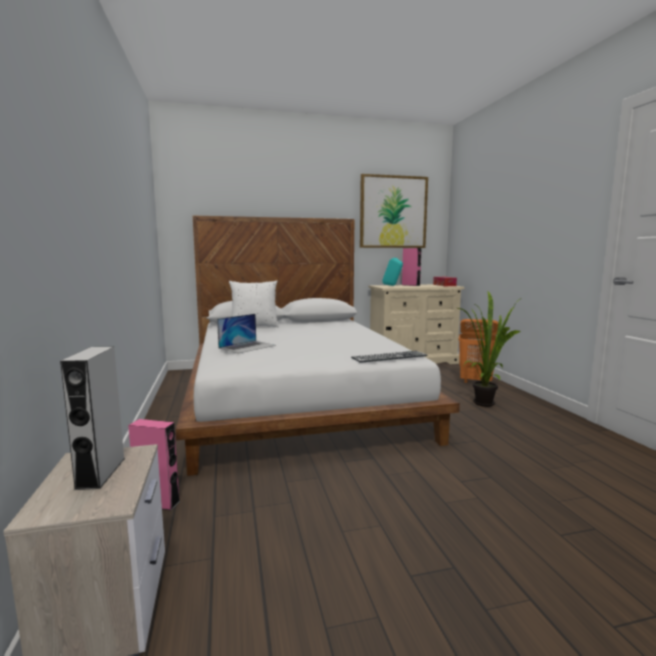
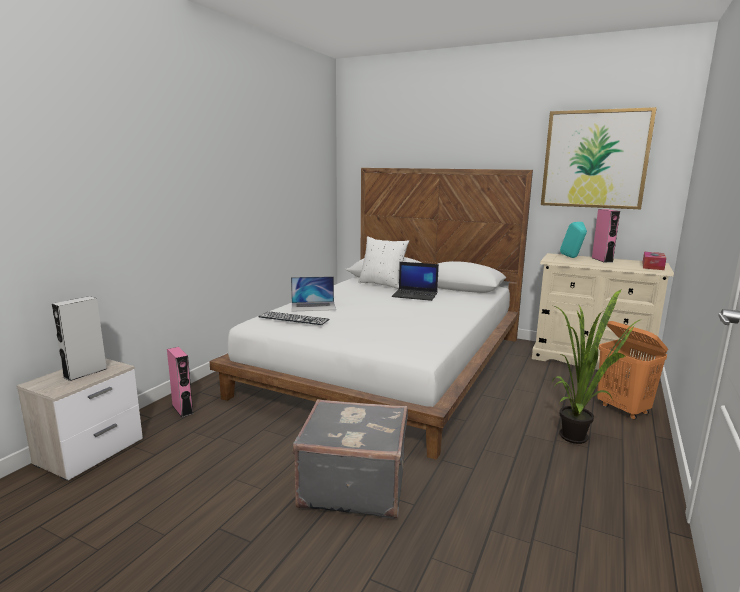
camera: 40 degrees right, 5 degrees up
keyboard [351,351,428,363] -> keyboard moved to [259,311,330,325]
none -> grey suitcase [293,399,408,519]
none -> laptop [392,262,439,301]

